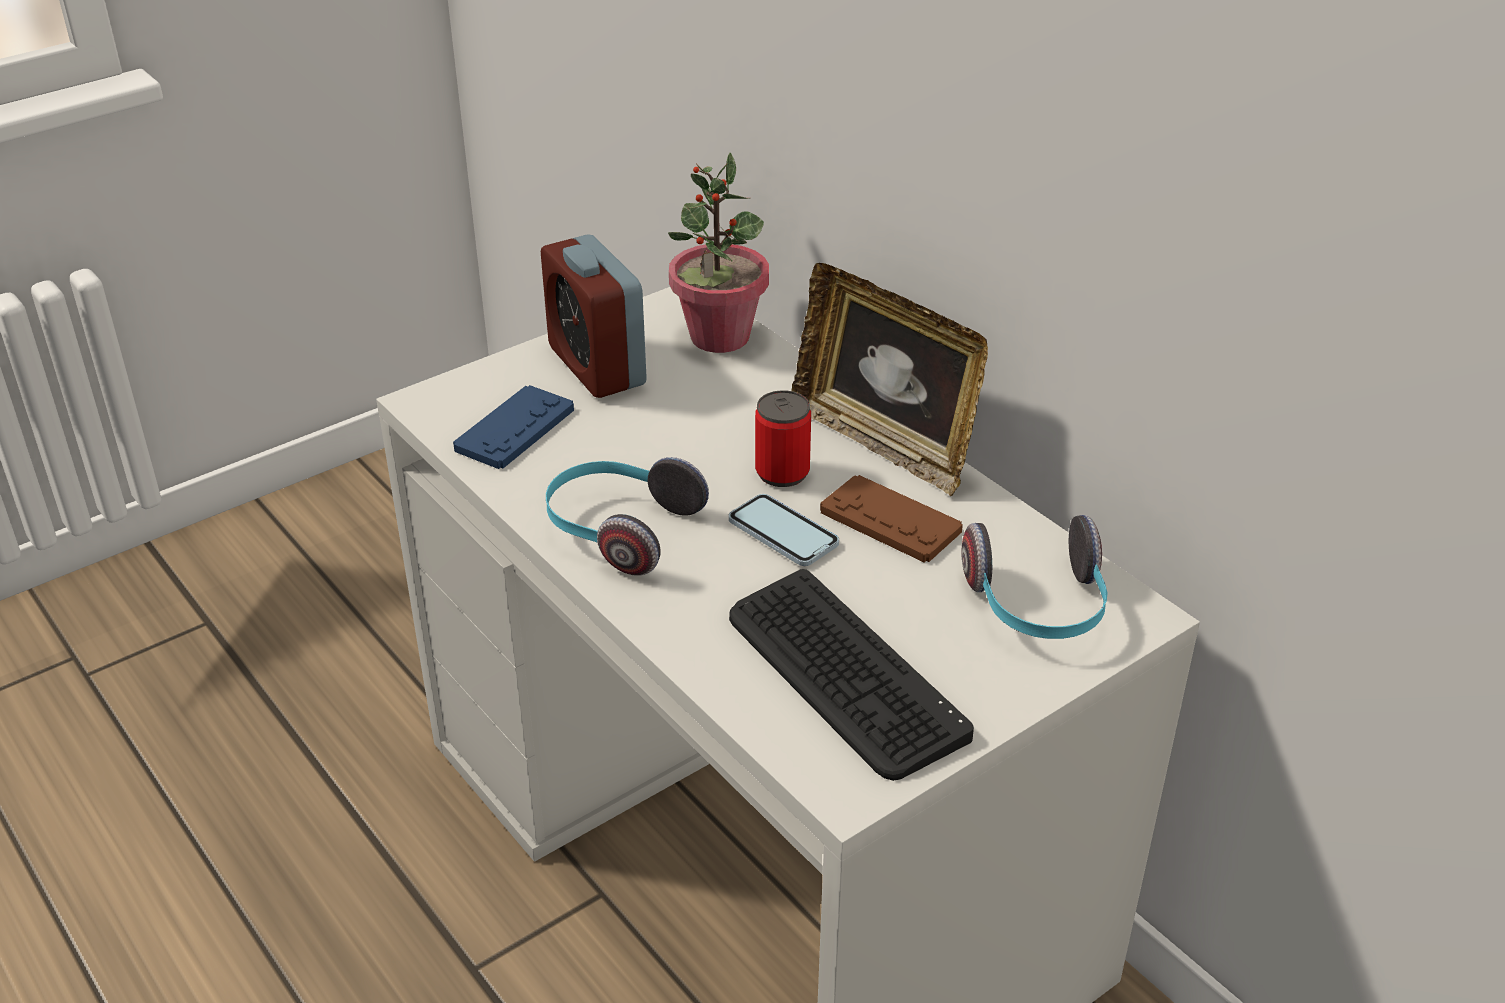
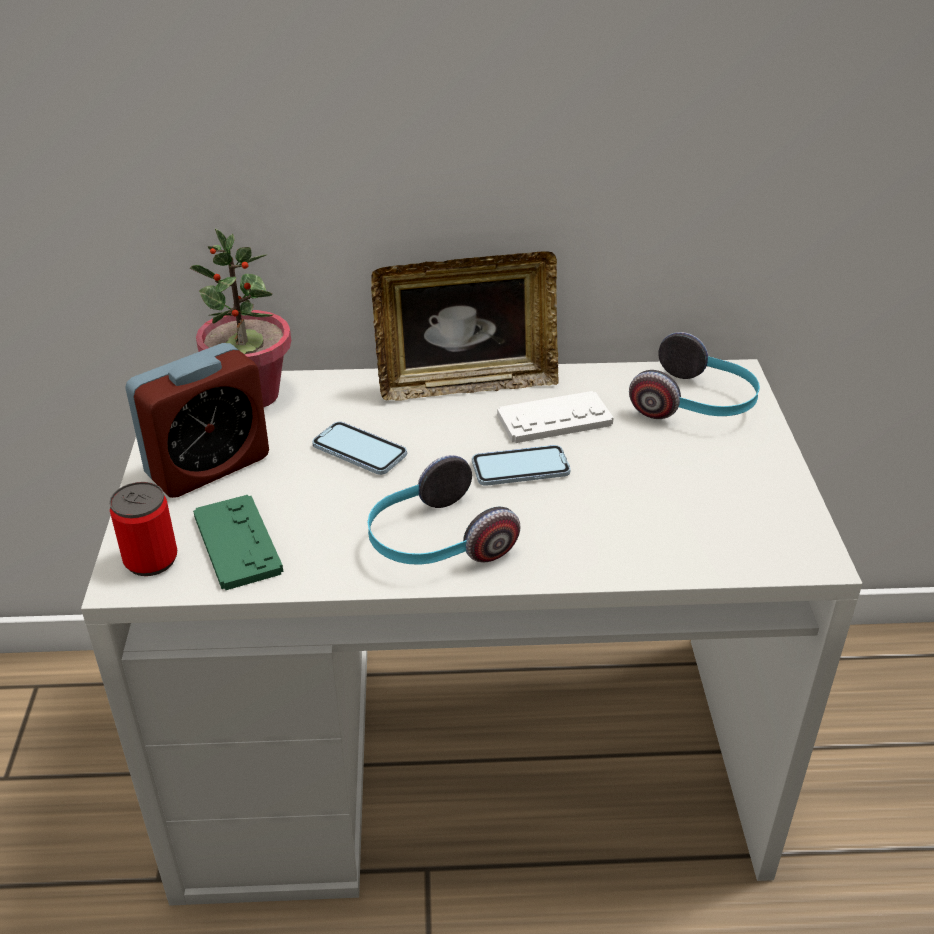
camera: 55 degrees left, 0 degrees up
blue game controller [453,385,574,469] -> green game controller [193,495,283,590]
alarm clock [541,234,647,398] -> alarm clock turned 45 degrees counterclockwise [125,343,269,498]
keyboard [729,569,974,781] -> none
can [755,390,811,487] -> can moved to [109,482,177,576]
brown game controller [820,475,963,562] -> white game controller [497,391,613,443]
none -> phone [312,422,407,475]

